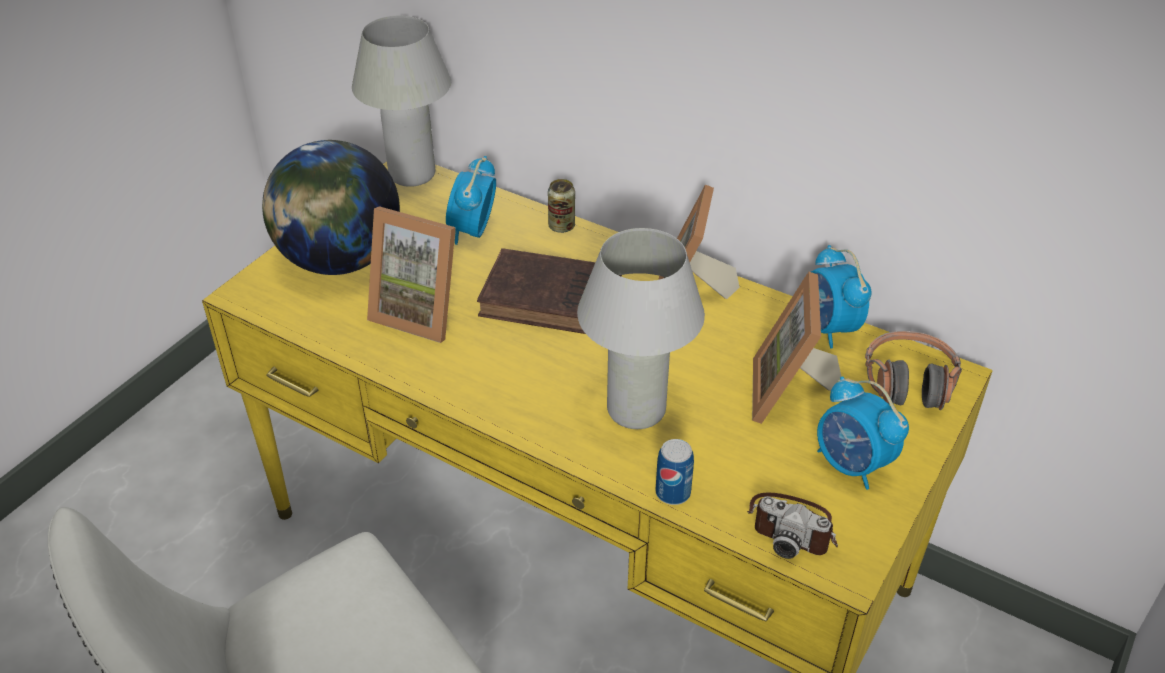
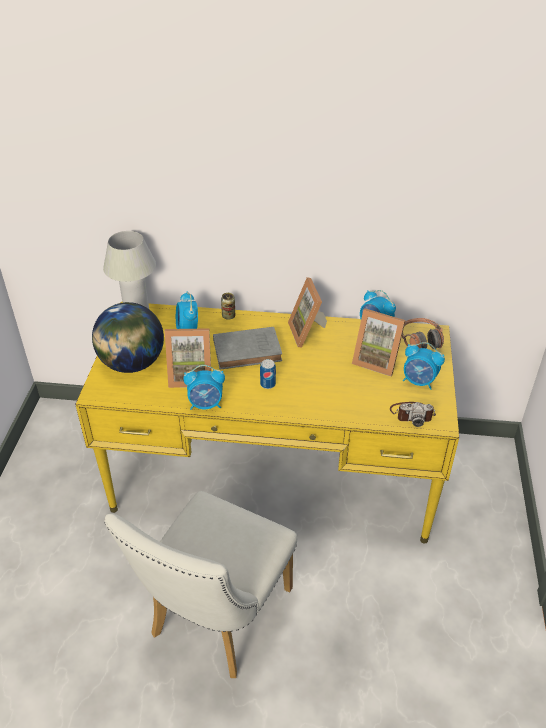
camera: 25 degrees left, 0 degrees up
brown book [477,248,622,334] -> grey book [213,327,282,370]
white table lamp [577,228,705,429] -> none
can [656,439,694,505] -> can moved to [260,359,276,389]
picture frame [752,272,841,424] -> picture frame turned 45 degrees counterclockwise [352,308,406,376]
none -> alarm clock [183,365,225,410]

